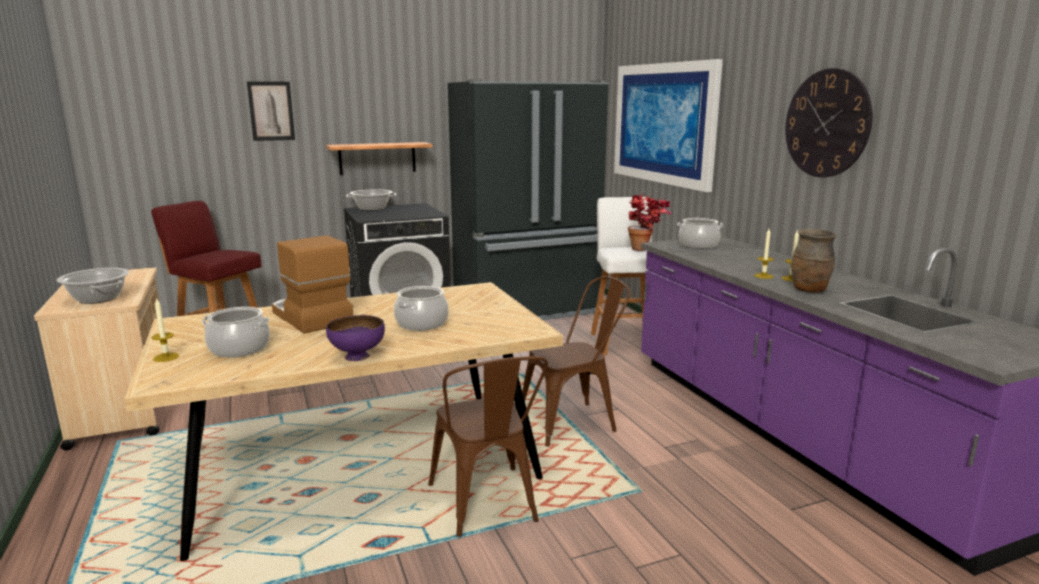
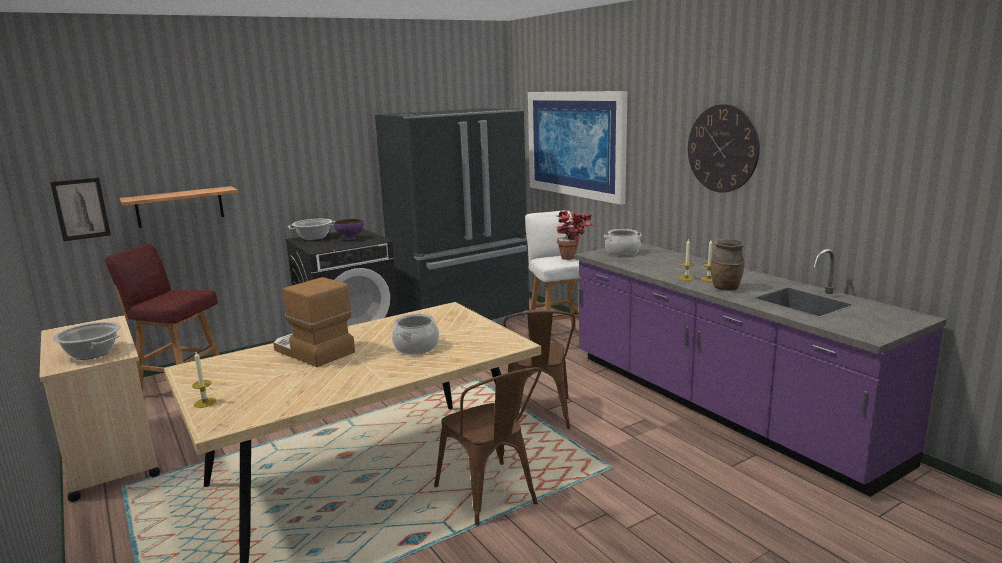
camera: 10 degrees left, 0 degrees up
cooking pot [202,307,270,358] -> none
picture [247,81,295,141] -> picture moved to [50,178,111,241]
shelf [326,142,433,175] -> shelf moved to [120,186,239,228]
purple bowl [326,315,385,361] -> purple bowl moved to [334,219,364,240]
brown chair [522,276,631,447] -> brown chair turned 120 degrees clockwise [503,311,575,429]

